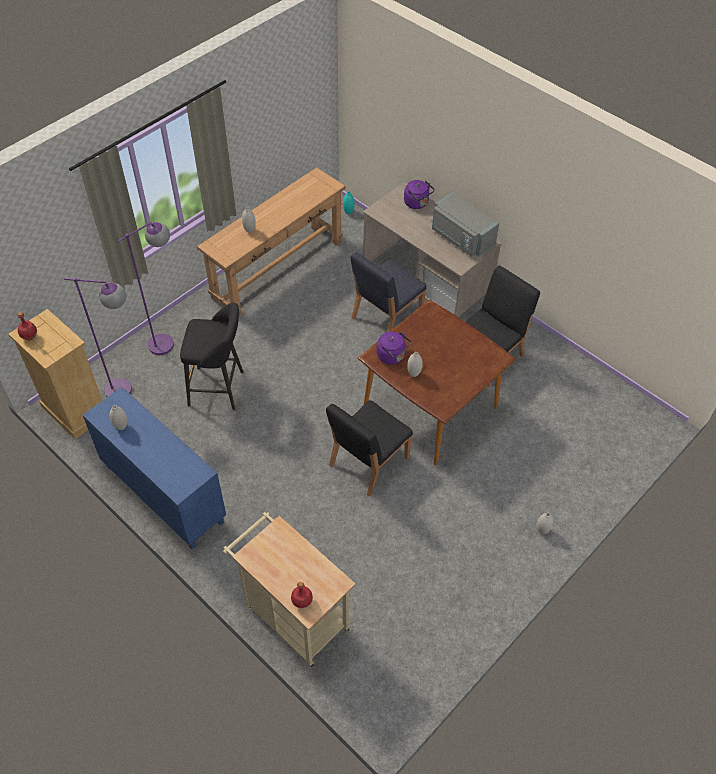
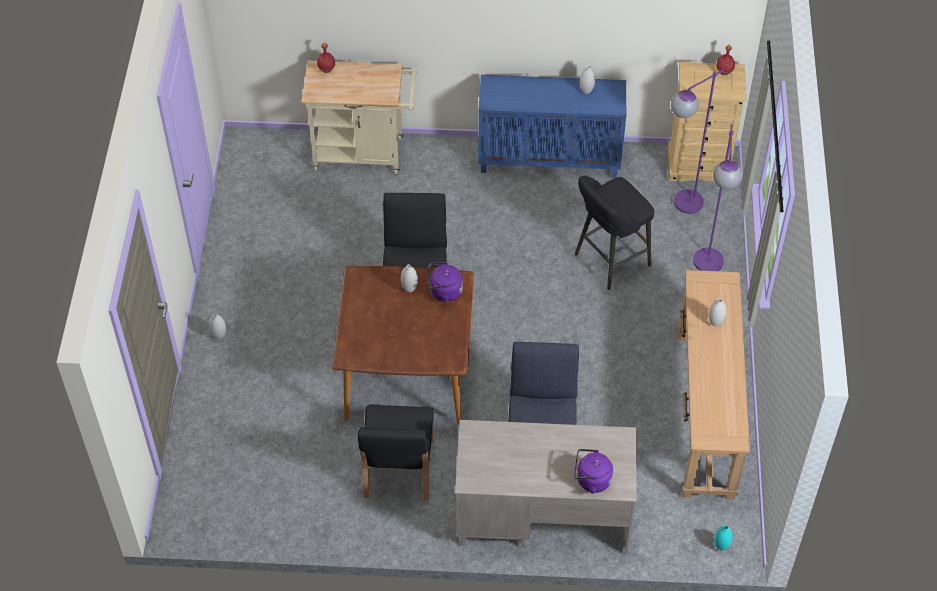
camera: 140 degrees right, 0 degrees up
grey microwave [432,192,499,257] -> none

